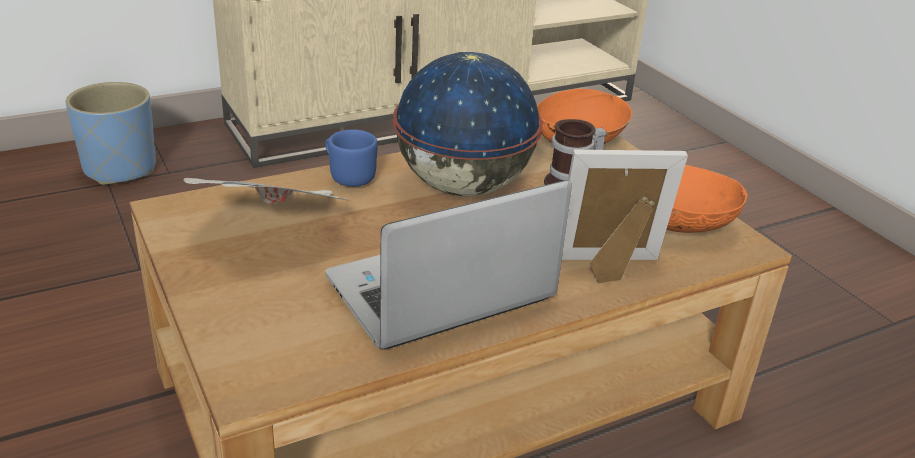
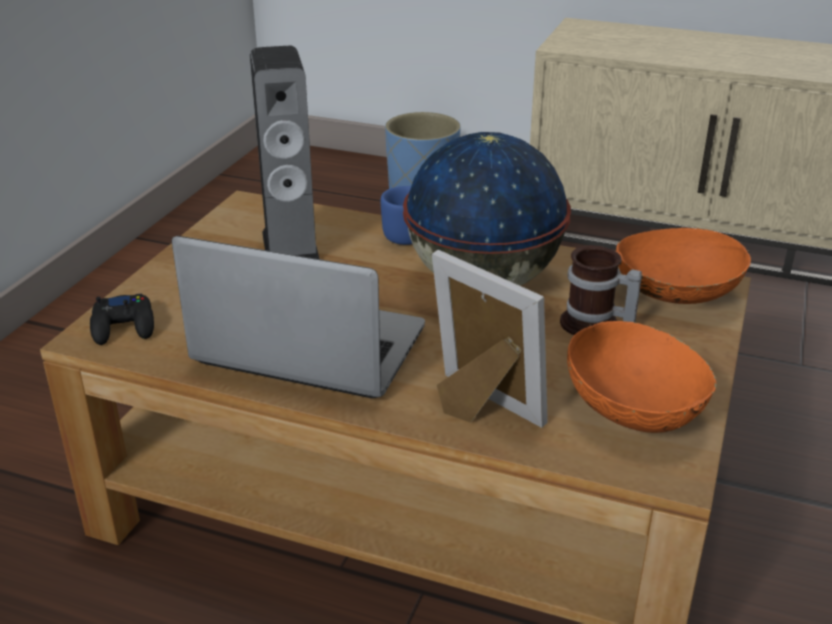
camera: 50 degrees right, 0 degrees up
newspaper [184,178,349,205] -> speaker [250,46,320,259]
none -> black game controller [90,294,154,345]

